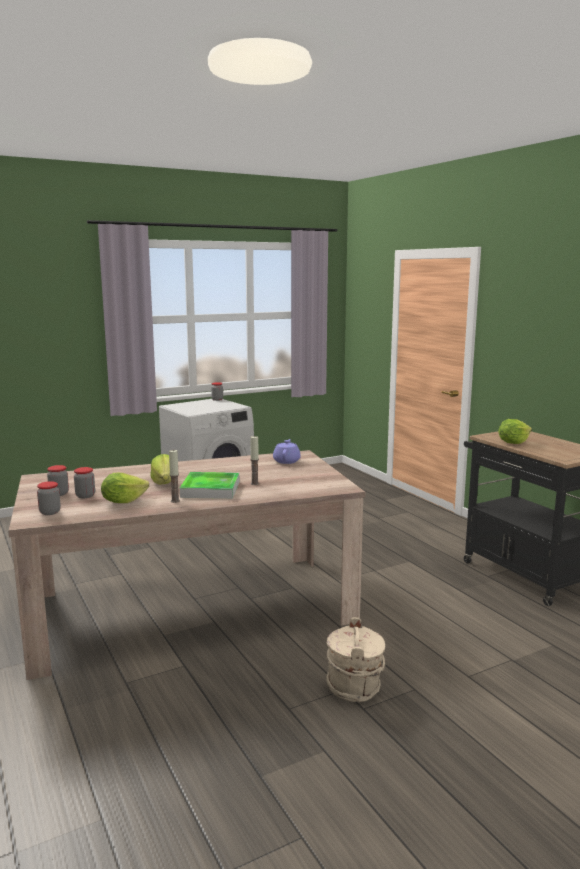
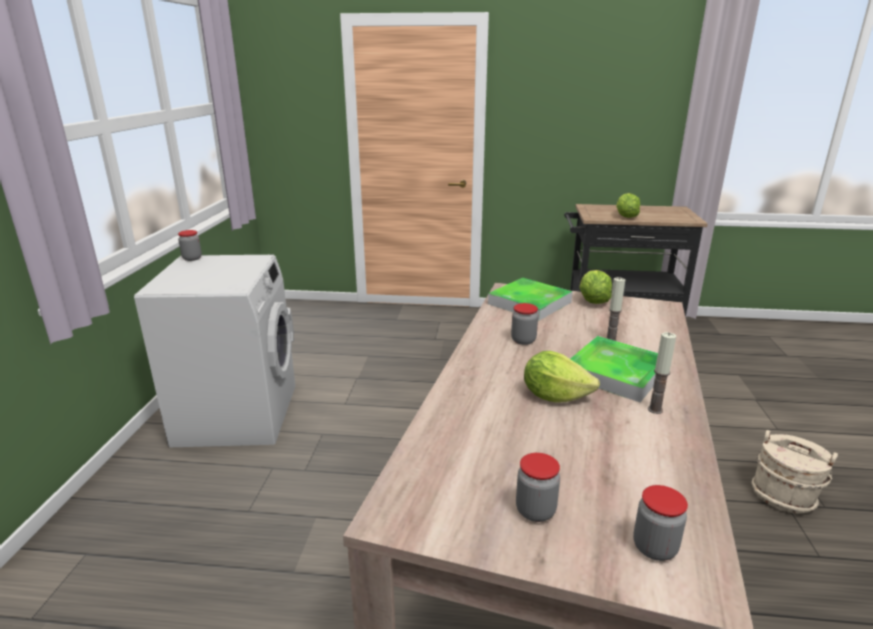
camera: 55 degrees left, 10 degrees up
jar [74,467,95,498] -> jar moved to [511,303,538,345]
lettuce [101,473,149,503] -> lettuce moved to [579,270,612,304]
purple teapot [273,439,301,464] -> tray [488,278,573,321]

